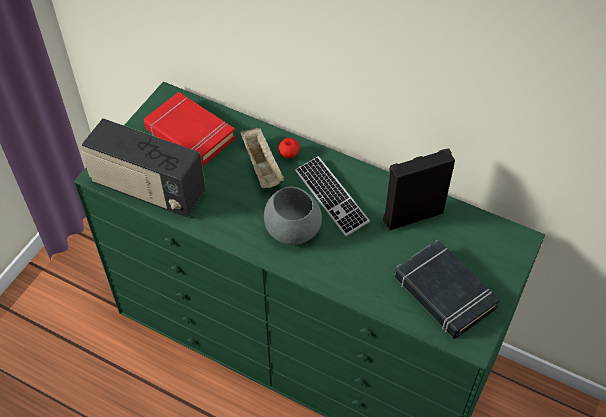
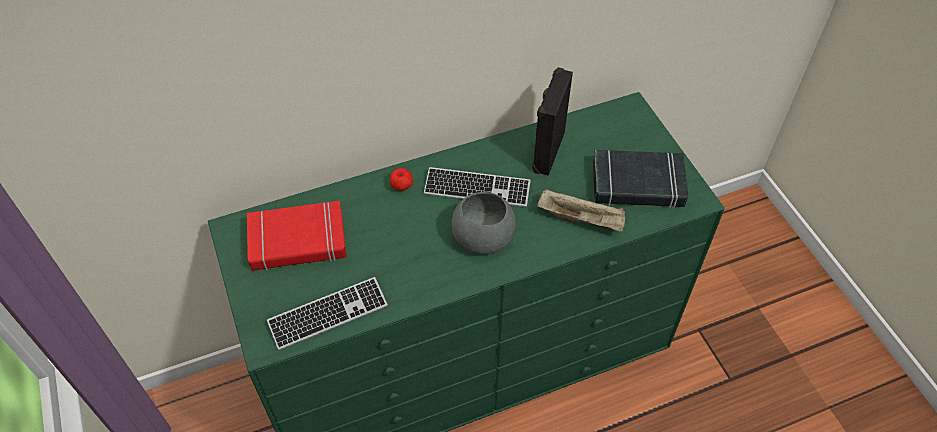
camera: 50 degrees left, 0 degrees up
radio [82,118,206,217] -> keyboard [267,277,388,350]
beige tray [241,127,284,188] -> beige tray moved to [537,189,625,232]

